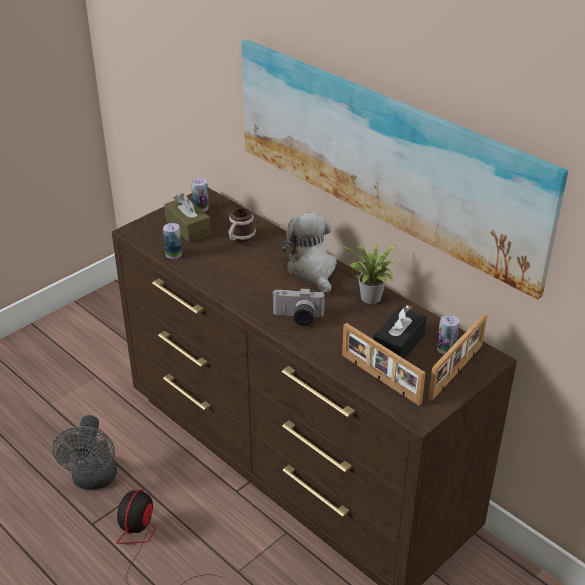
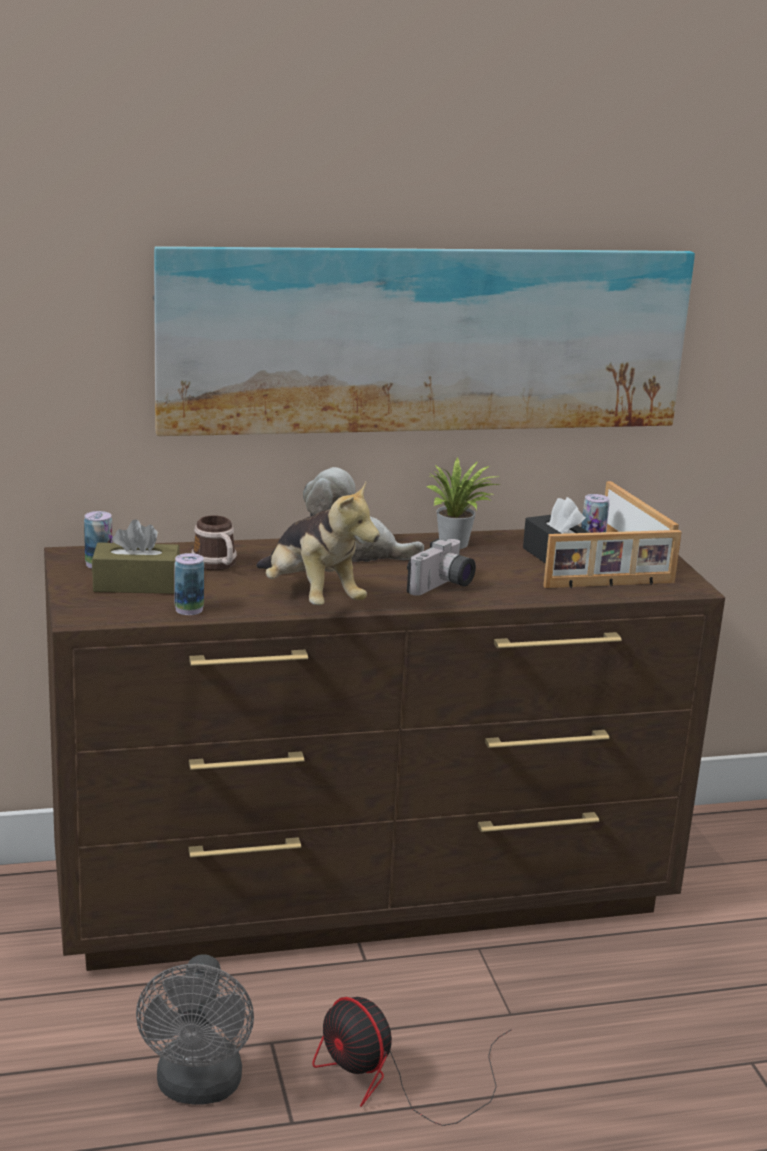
camera: 60 degrees left, 15 degrees down
grey fan [52,415,117,490] -> grey fan turned 60 degrees clockwise [136,954,254,1105]
none -> plush toy [256,481,380,605]

